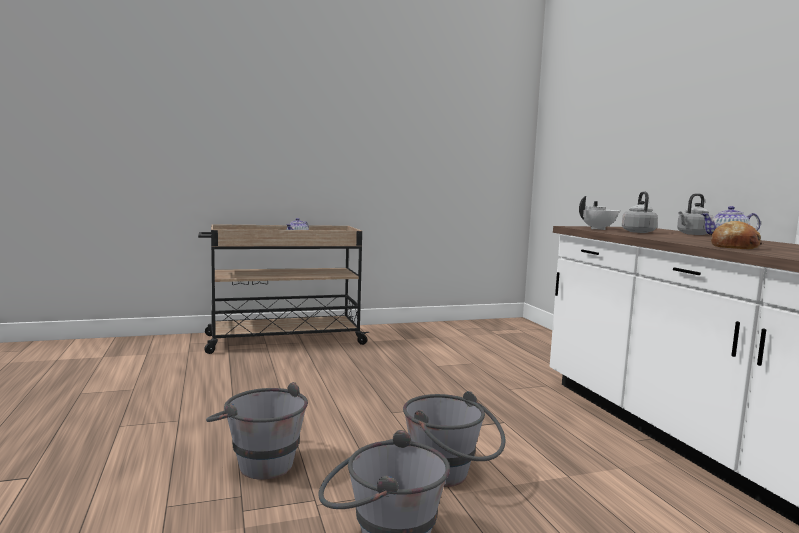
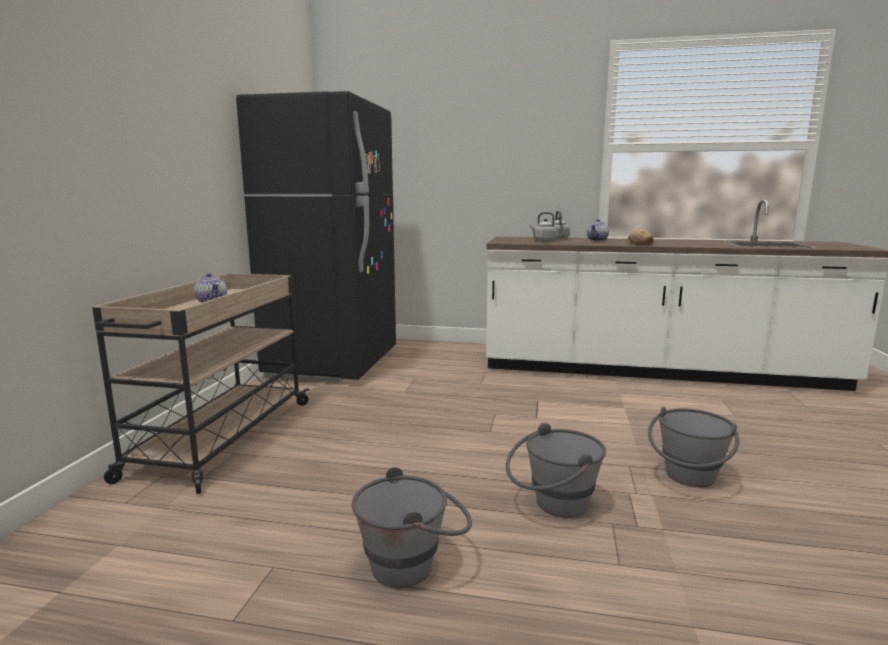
camera: 60 degrees left, 5 degrees up
grey bucket [403,391,505,487] -> grey bucket moved to [352,467,472,588]
white teapot [579,196,621,230] -> none
none -> black fridge [236,91,396,383]

